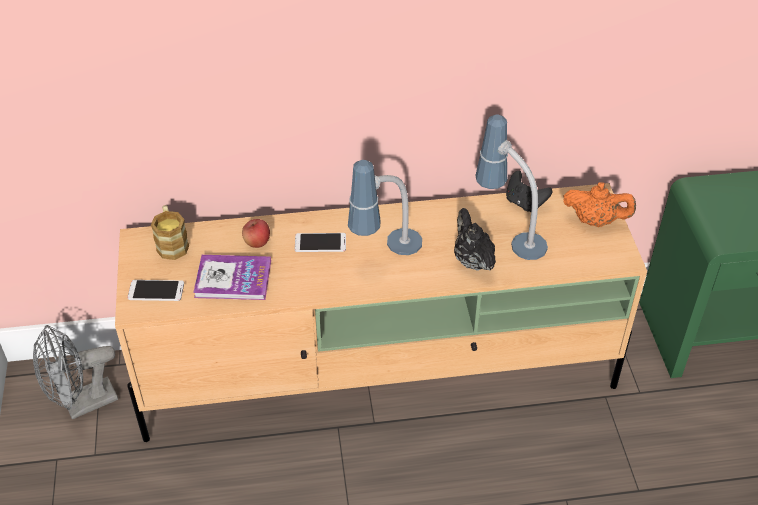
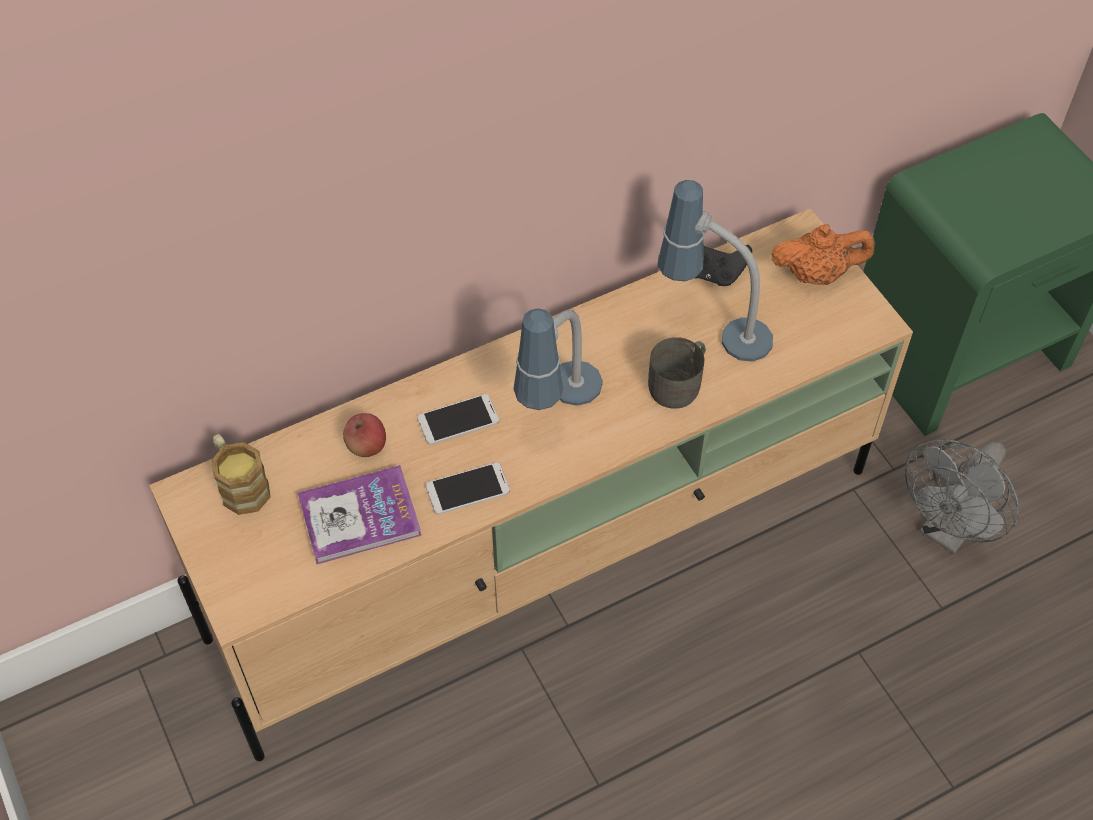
camera: 20 degrees left, 10 degrees up
grey fan [33,325,118,420] -> grey fan moved to [905,439,1019,554]
phone [127,280,184,301] -> phone moved to [425,462,510,515]
black teapot [454,208,496,271] -> grey mug [648,337,706,409]

